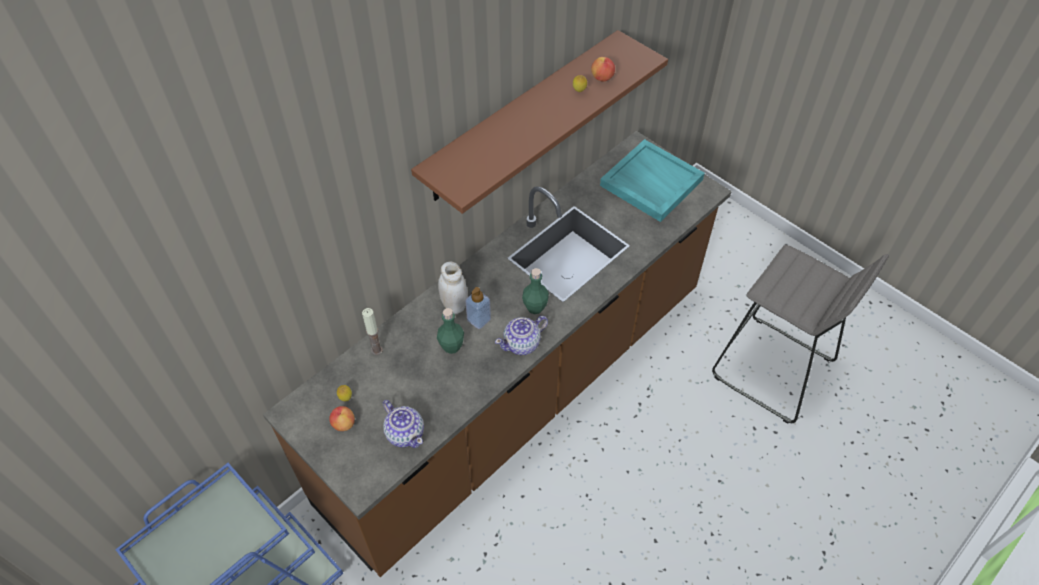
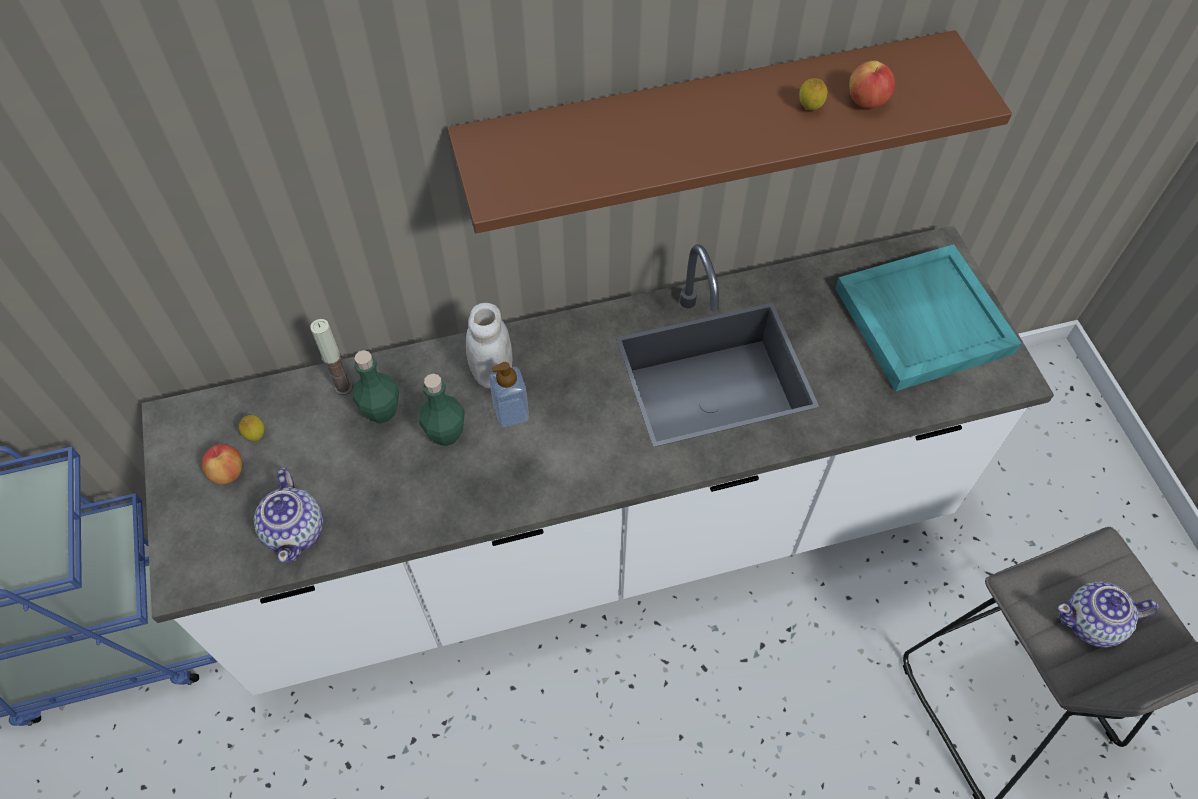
camera: 30 degrees right, 5 degrees up
brown counter [263,131,732,577] -> white counter [142,225,1054,695]
teapot [495,316,548,355] -> teapot moved to [1058,581,1159,648]
green bottle [522,268,549,314] -> green bottle moved to [353,350,399,424]

